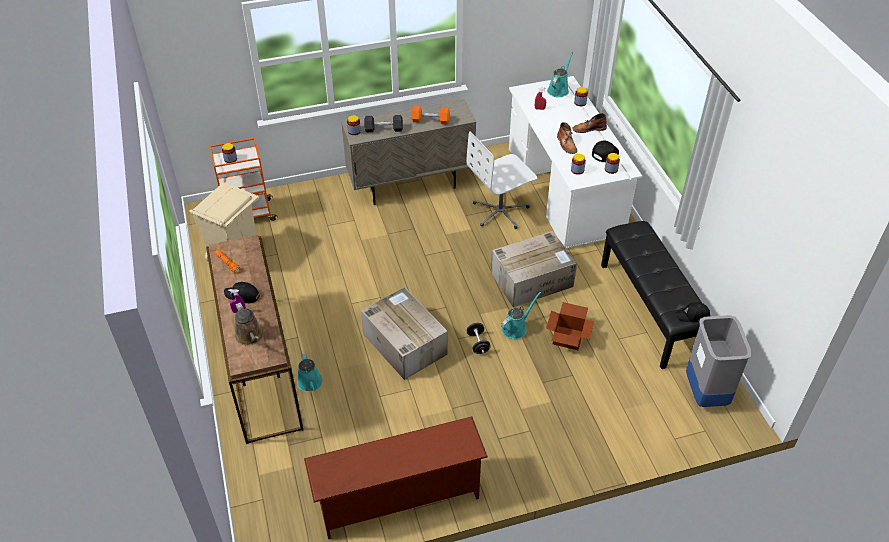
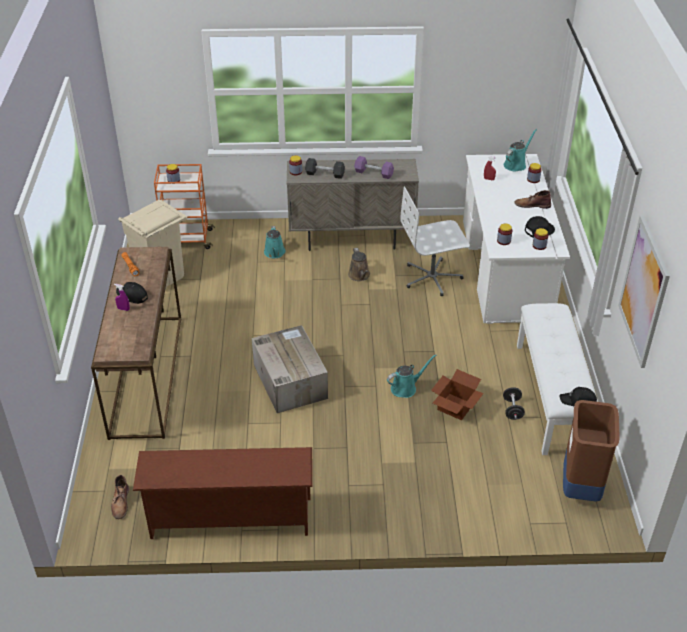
camera: 15 degrees right, 5 degrees down
brown watering can [235,303,263,345] -> brown watering can moved to [348,248,370,281]
turquoise watering can [297,353,323,392] -> turquoise watering can moved to [264,226,286,258]
orange dumbbell [411,106,450,124] -> purple dumbbell [354,156,394,179]
black dumbbell [467,323,491,354] -> black dumbbell moved to [503,387,525,420]
cardboard box [491,231,577,307] -> none
brown boot [557,122,577,154] -> brown boot moved to [111,475,129,519]
black bench [601,221,702,369] -> white bench [517,303,598,455]
grey trash can [686,315,752,407] -> brown trash can [563,400,620,502]
none -> picture [618,215,670,368]

